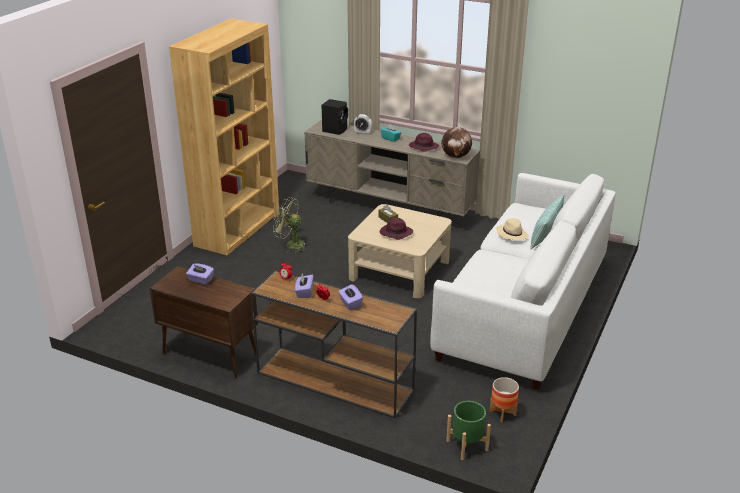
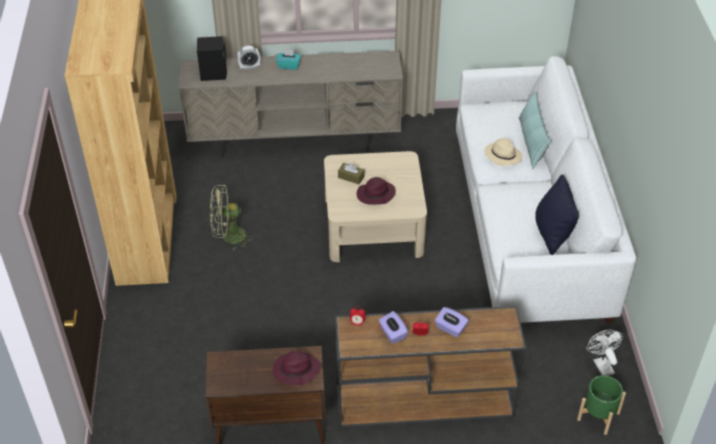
camera: 30 degrees left, 15 degrees up
purple tissue box [186,263,214,285] -> none
purple hat [409,133,439,152] -> purple hat moved to [273,351,320,385]
globe [441,127,472,158] -> none
planter [490,377,519,422] -> white fan [586,330,623,376]
none -> black pillow [535,174,579,255]

